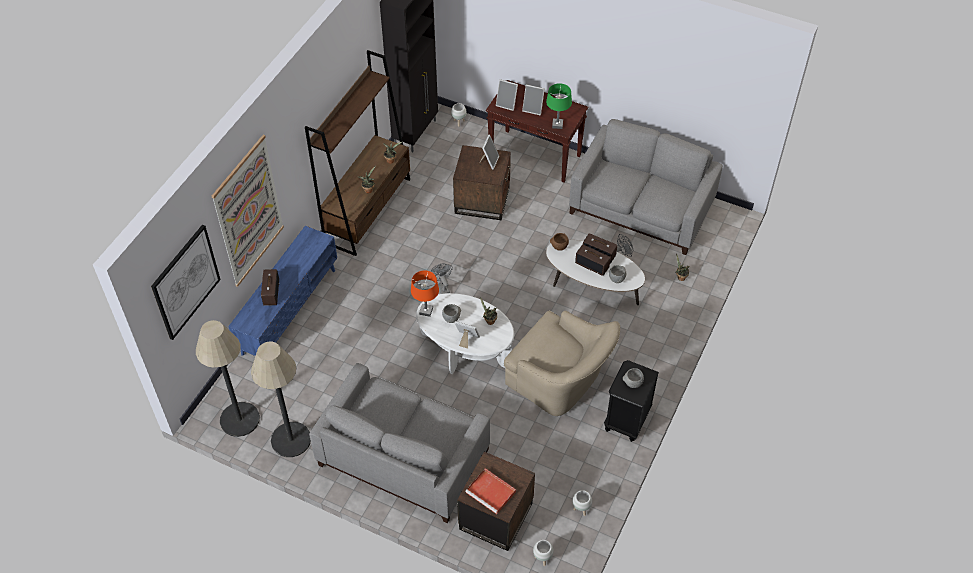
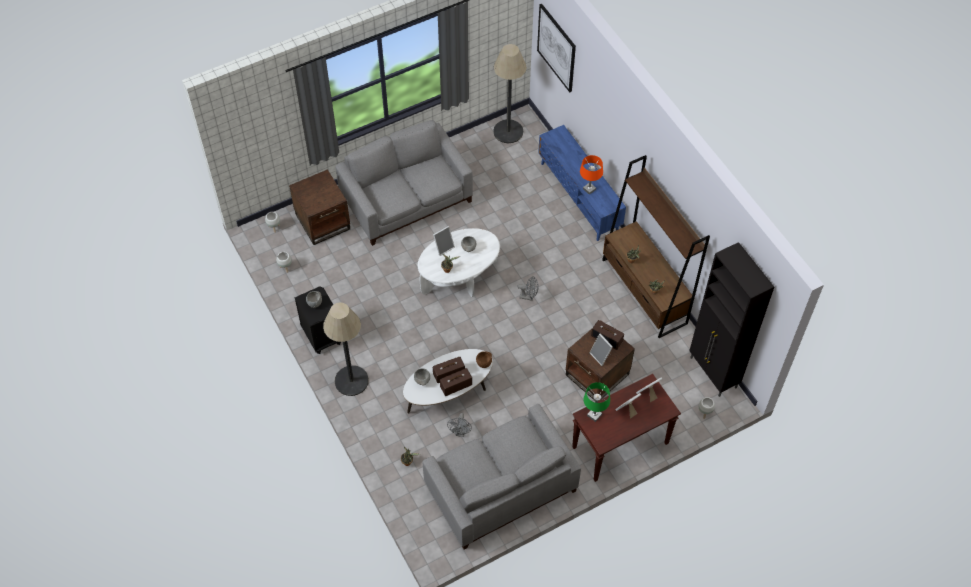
camera: 125 degrees right, 5 degrees up
picture [212,135,284,287] -> none
floor lamp [251,342,311,457] -> floor lamp moved to [323,303,369,396]
radio [261,269,280,306] -> radio moved to [591,320,624,350]
orange table lamp [411,270,439,317] -> orange table lamp moved to [580,155,603,195]
red tray [465,468,516,514] -> none
beige armchair [504,310,620,416] -> none

